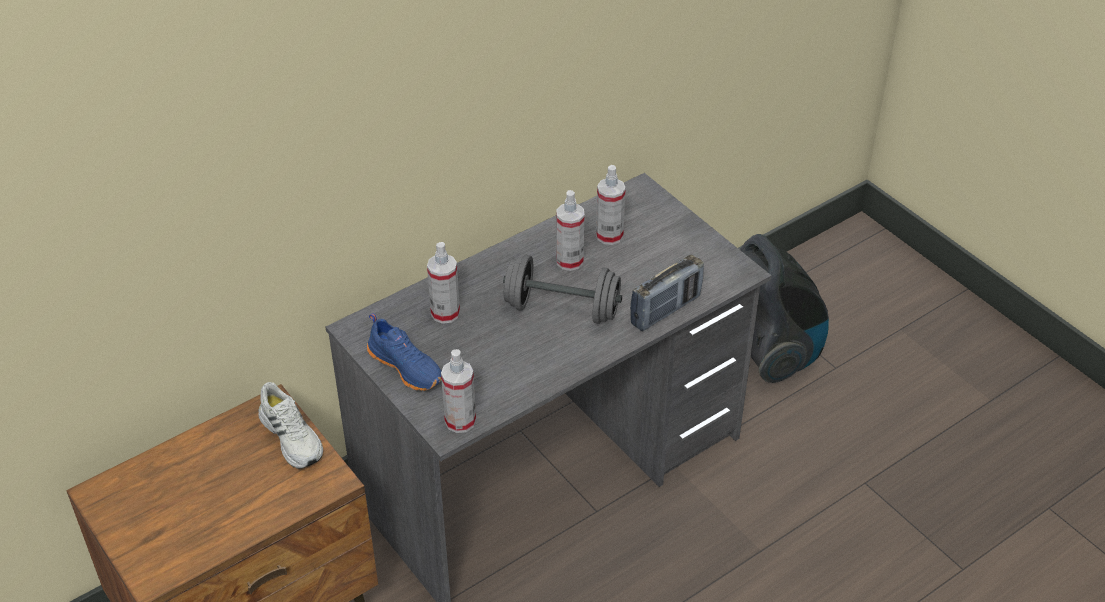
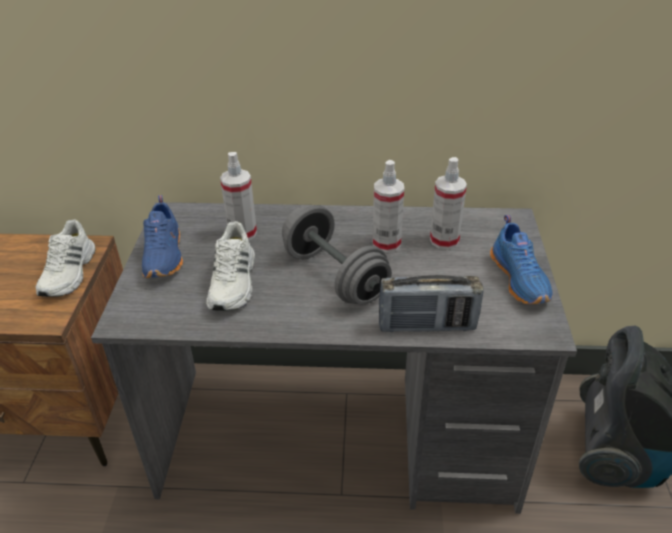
camera: 40 degrees right, 5 degrees down
spray bottle [441,349,476,433] -> none
none -> white shoe [206,221,255,311]
none -> blue shoe [490,215,552,304]

